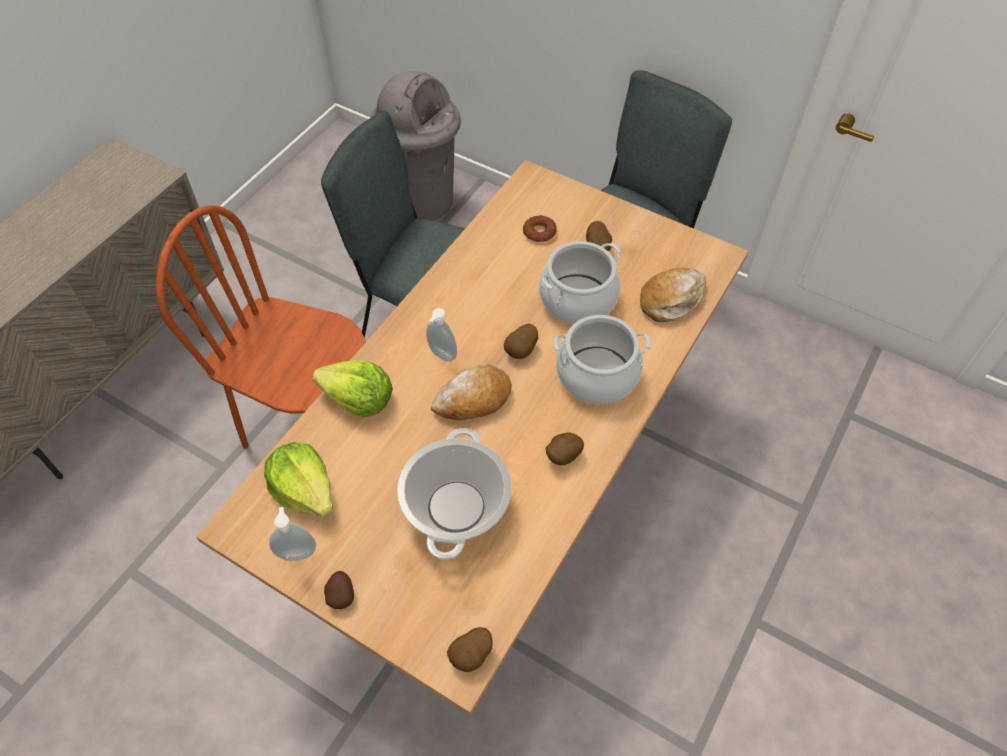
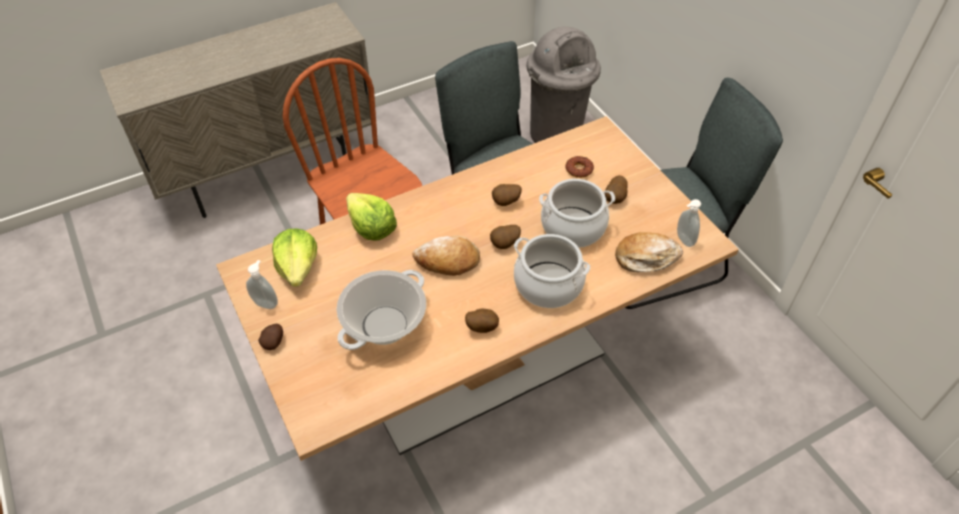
camera: 30 degrees right, 5 degrees down
soap dispenser [426,308,457,362] -> soap dispenser moved to [677,199,701,247]
potato [447,627,493,672] -> potato moved to [492,184,522,206]

